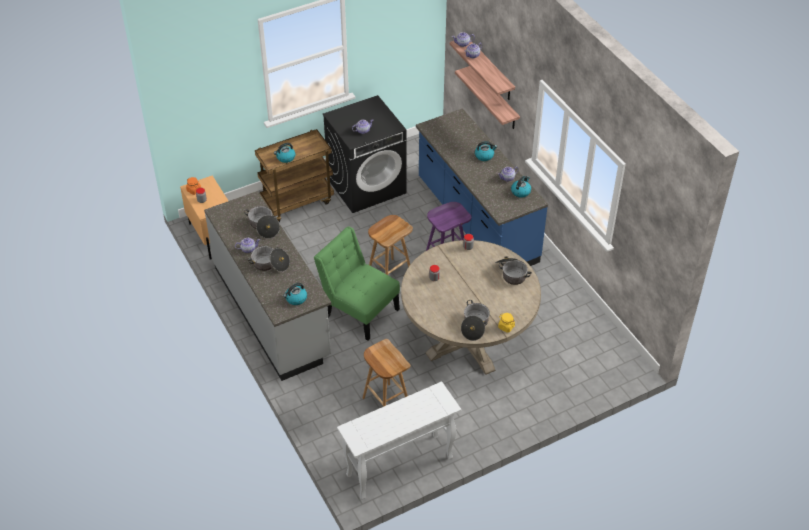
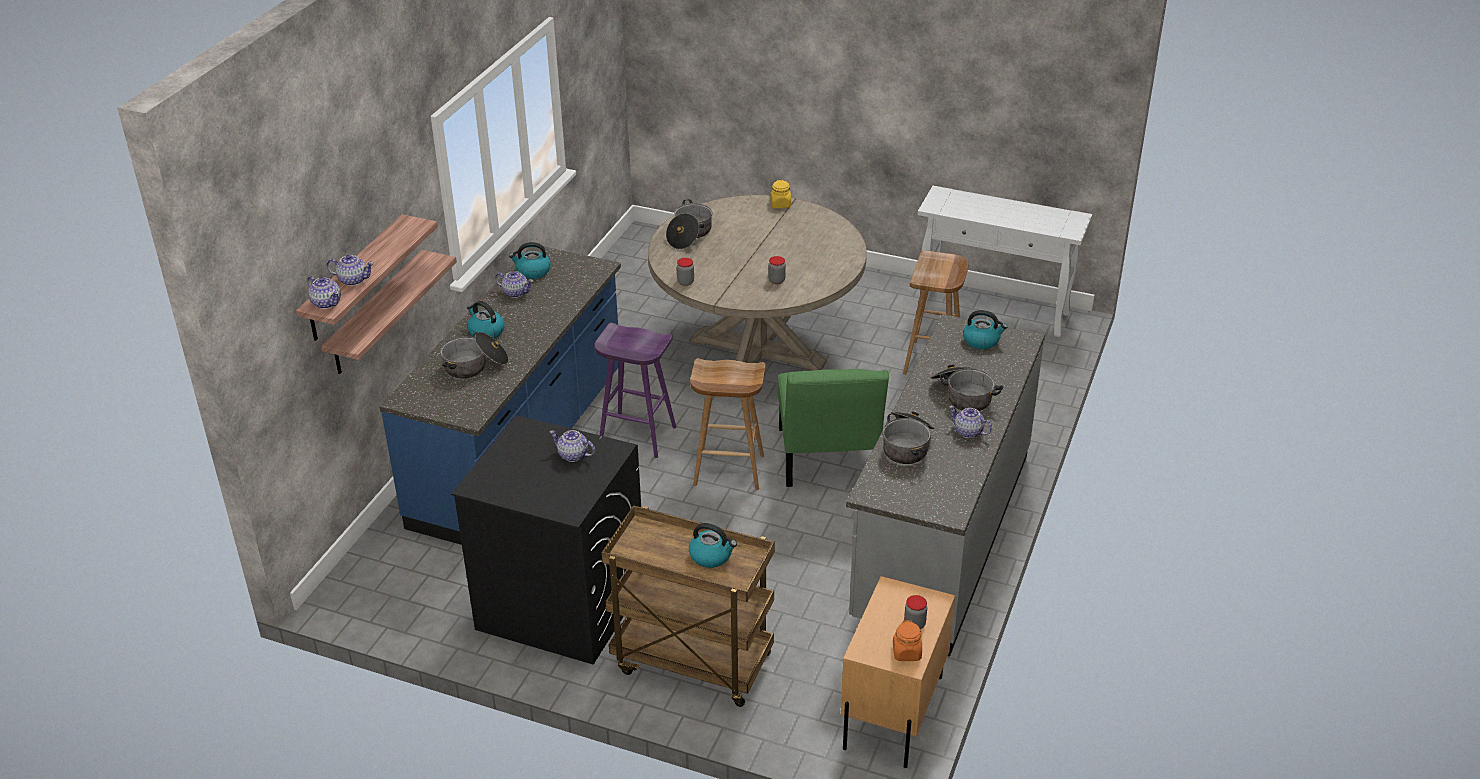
camera: 130 degrees left, 10 degrees down
cooking pot [461,300,490,341] -> cooking pot moved to [440,332,509,378]

